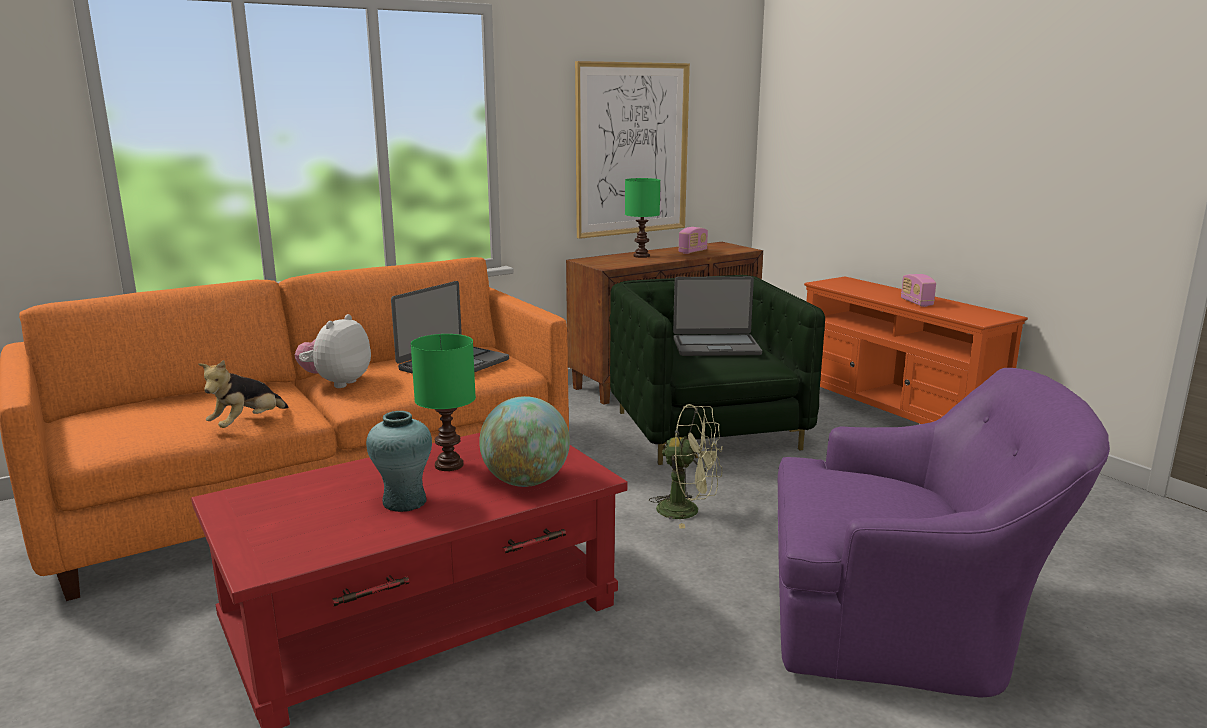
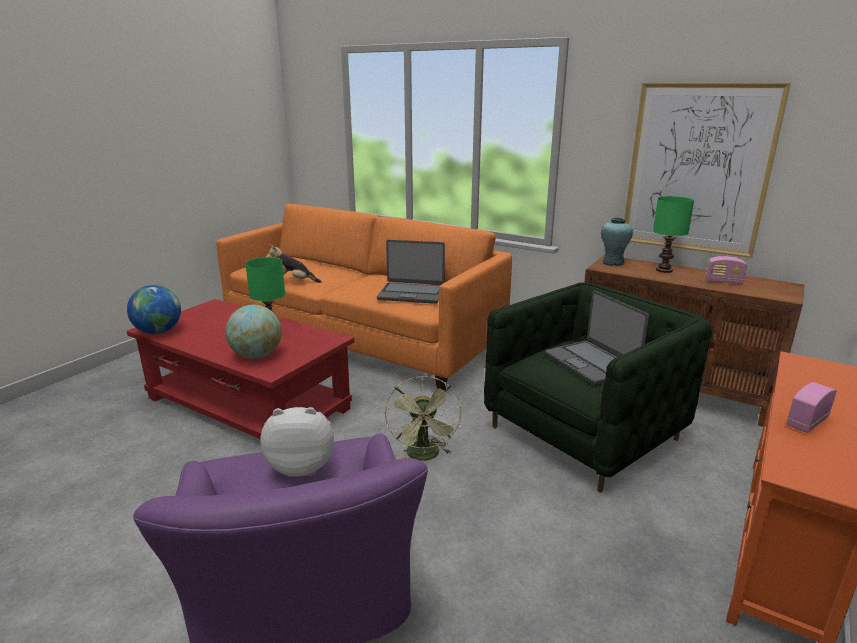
camera: 65 degrees right, 5 degrees up
plush toy [295,314,371,388] -> plush toy moved to [260,407,334,477]
turquoise vase [366,411,432,512] -> turquoise vase moved to [601,217,633,266]
none -> globe [127,285,181,334]

